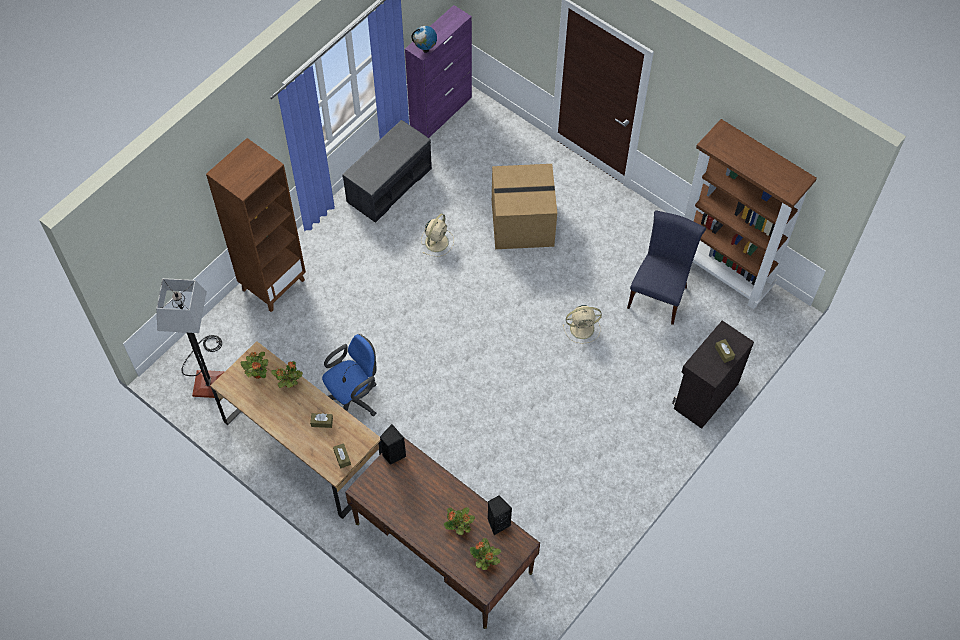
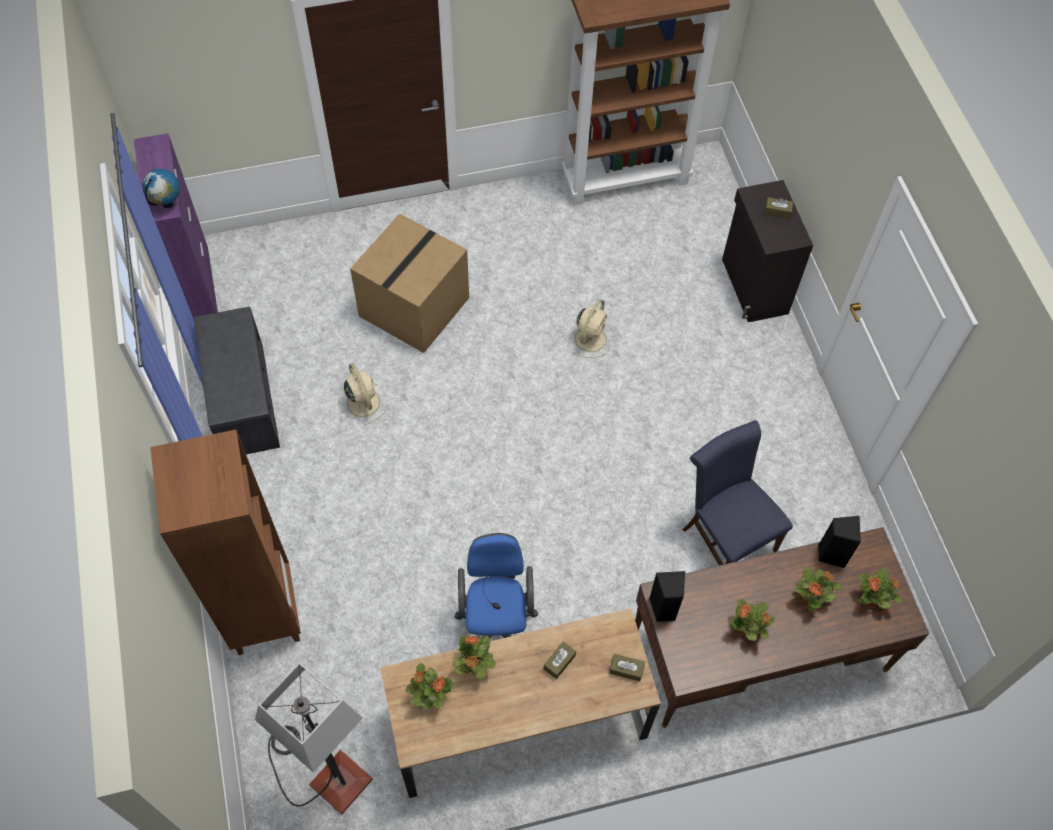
camera: 55 degrees left, 0 degrees up
blue chair [627,210,706,325] -> blue chair moved to [682,420,793,565]
none -> potted plant [730,599,775,641]

